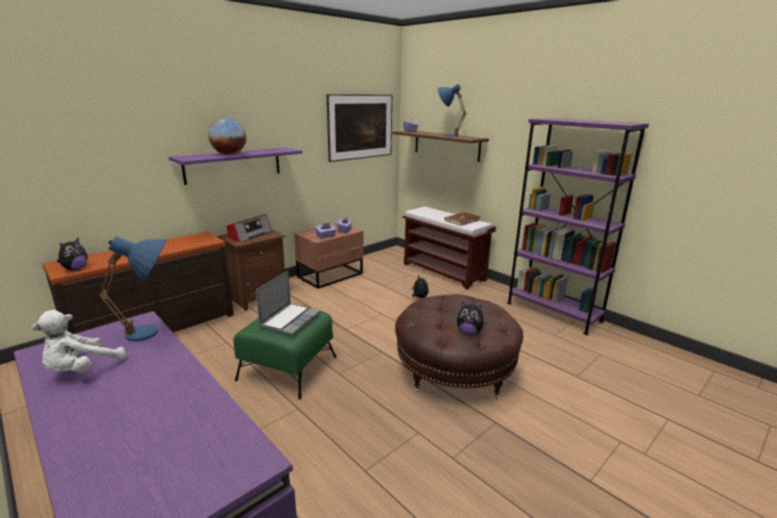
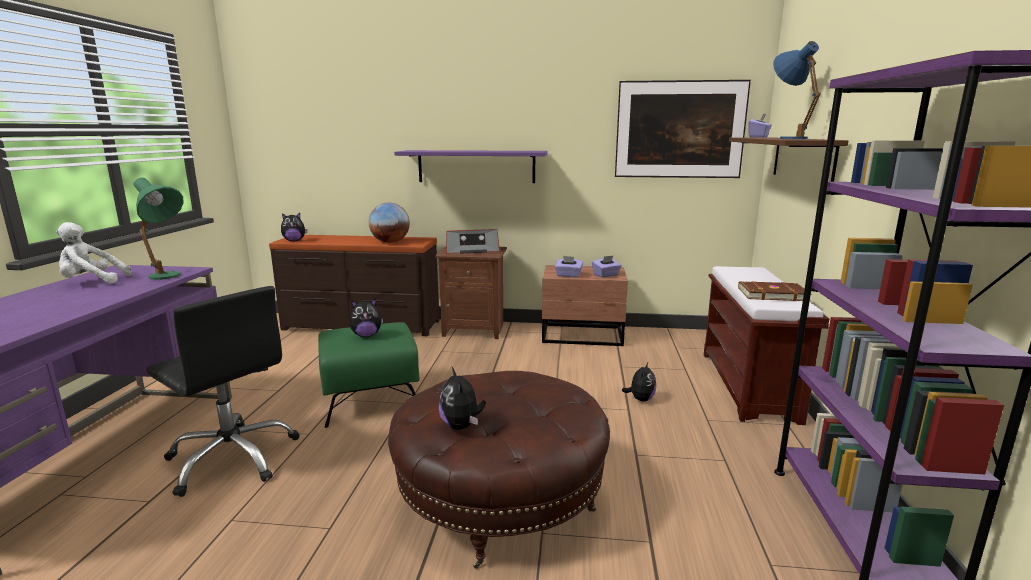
camera: 50 degrees right, 5 degrees down
blue table lamp [99,236,166,341] -> green table lamp [133,178,184,280]
globe [208,118,246,155] -> globe moved to [369,203,410,243]
laptop [256,271,321,336] -> plush toy [349,298,383,337]
none -> black office chair [146,286,299,497]

